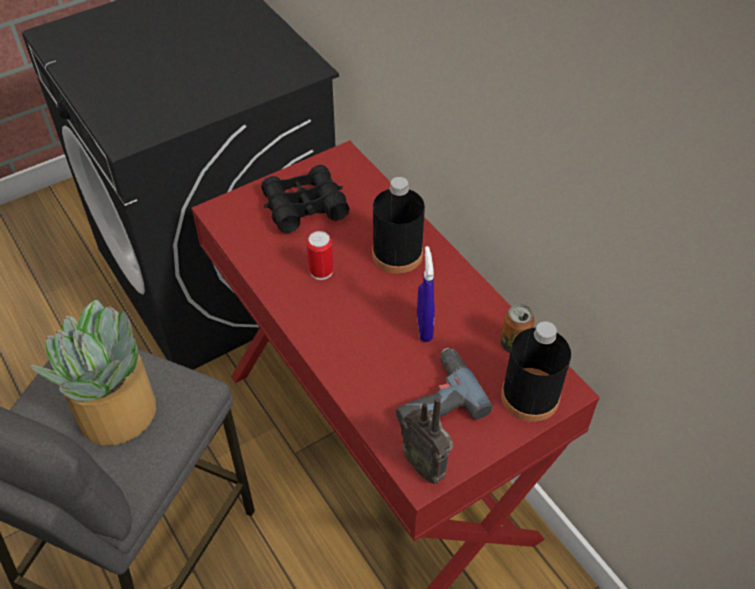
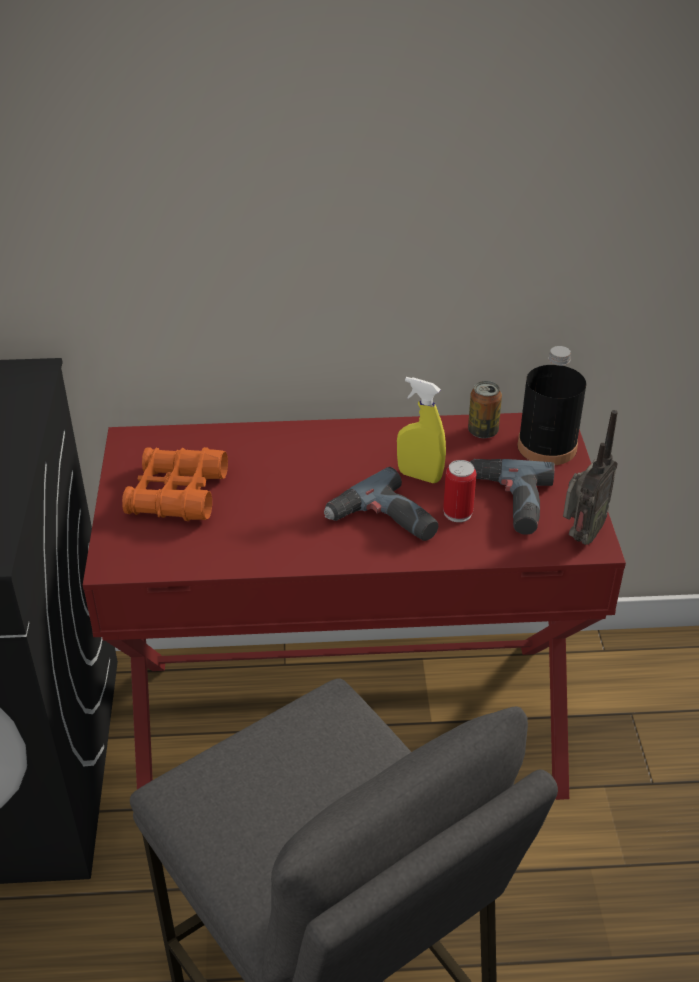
camera: 60 degrees left, 10 degrees down
potted plant [30,299,156,445] -> none
black binoculars [261,165,349,233] -> orange binoculars [122,447,228,521]
can [307,231,333,280] -> can moved to [443,460,476,522]
black bottle [372,177,425,274] -> none
radio [400,397,453,484] -> radio turned 45 degrees counterclockwise [563,410,618,545]
blue spray bottle [417,246,435,342] -> yellow spray bottle [397,377,446,483]
none -> power drill [324,467,438,541]

